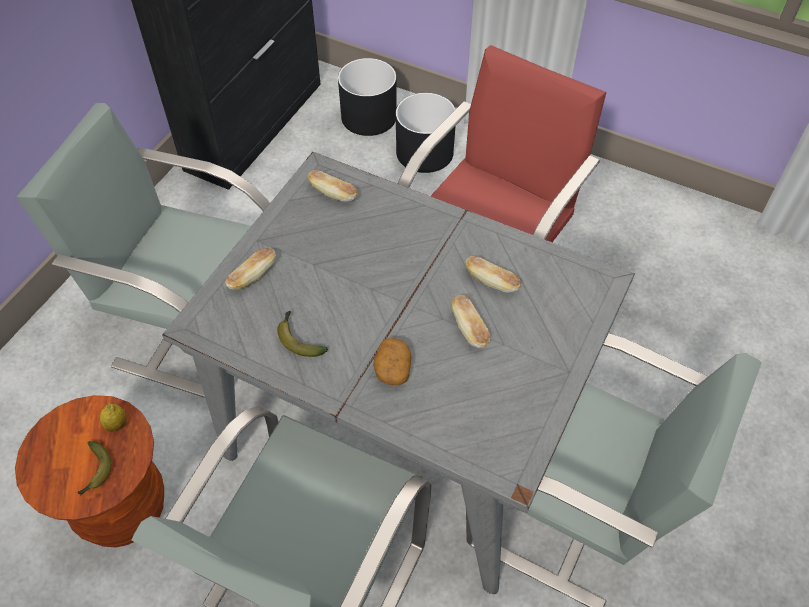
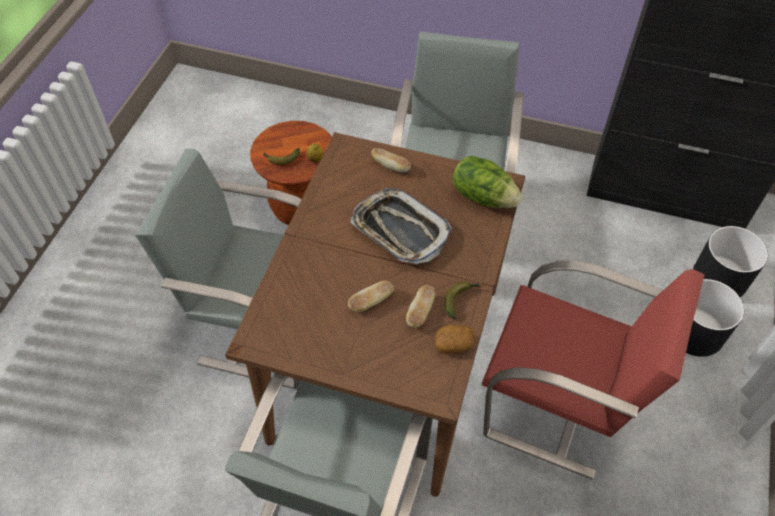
camera: 80 degrees right, 0 degrees up
grey dining table [162,152,635,594] -> brown dining table [225,132,525,497]
banana [277,311,328,357] -> banana moved to [445,281,481,319]
bread [308,170,358,202] -> lettuce [452,156,522,208]
potato [373,338,412,385] -> potato moved to [434,325,475,354]
none -> tray [350,188,452,264]

